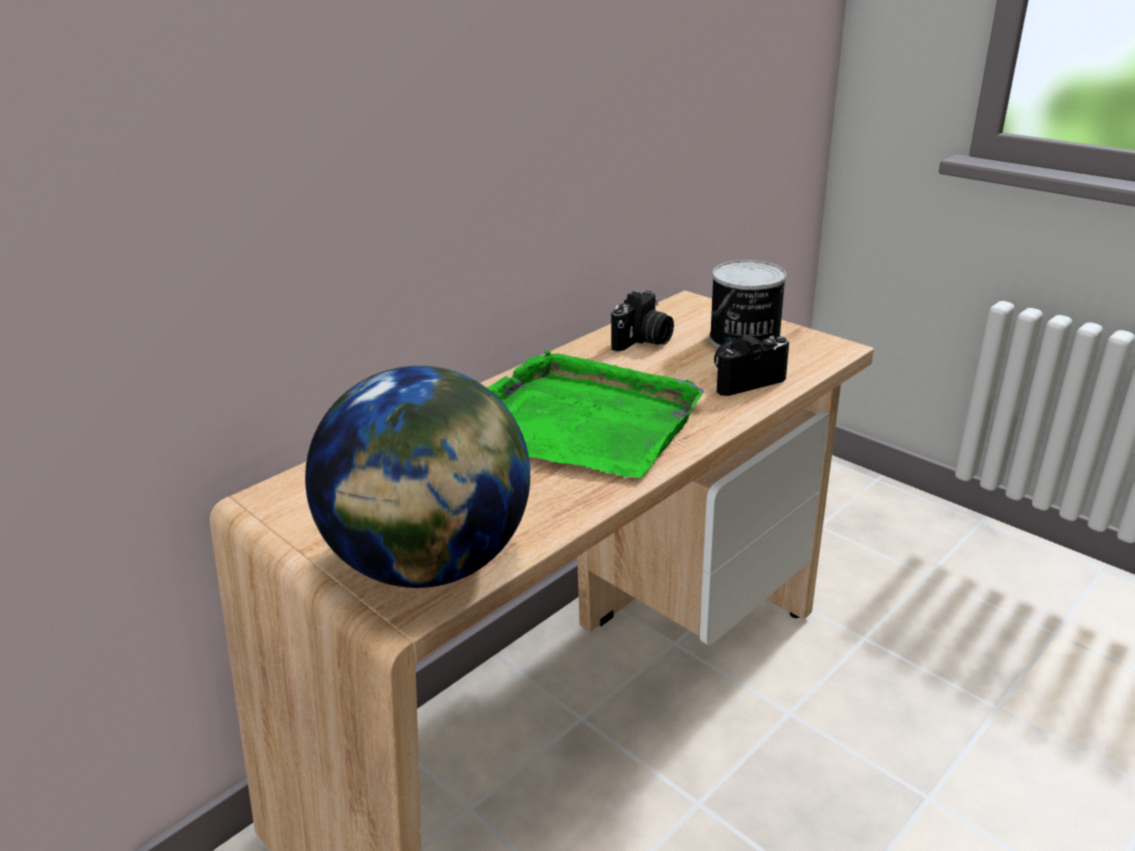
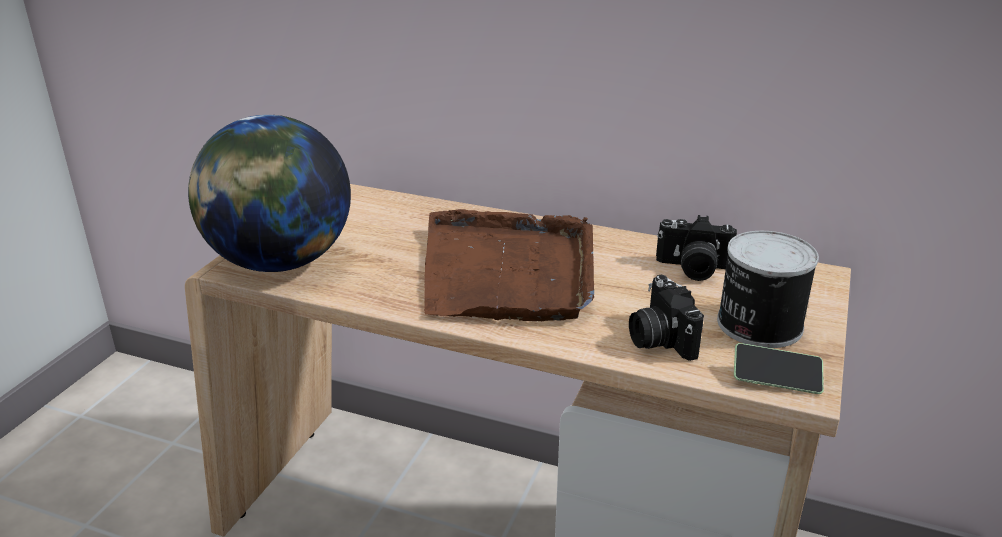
camera: 65 degrees right, 0 degrees up
green tray [488,350,704,478] -> brown tray [424,209,594,321]
camera [714,335,789,396] -> camera turned 150 degrees counterclockwise [629,275,704,361]
none -> phone [734,343,824,394]

